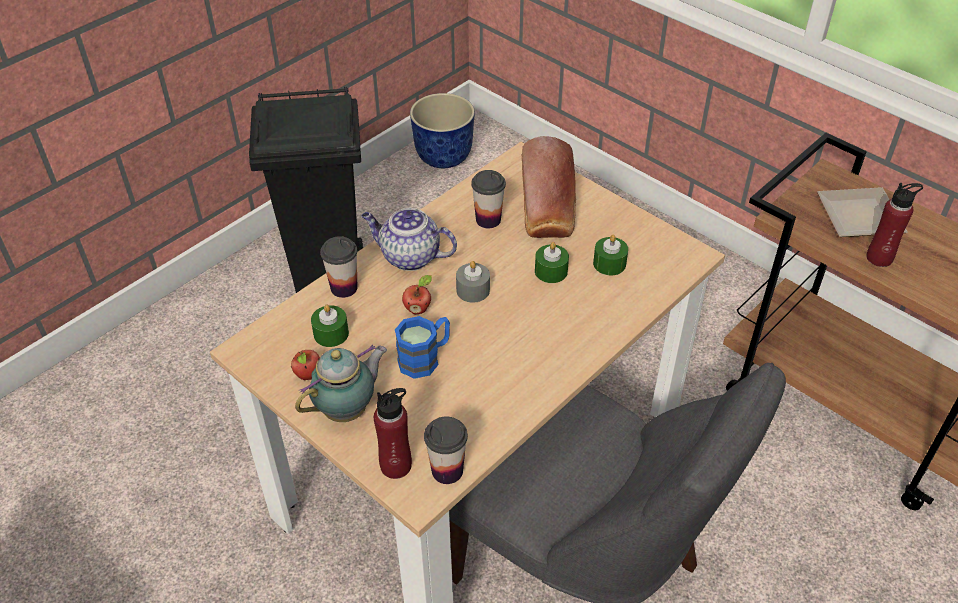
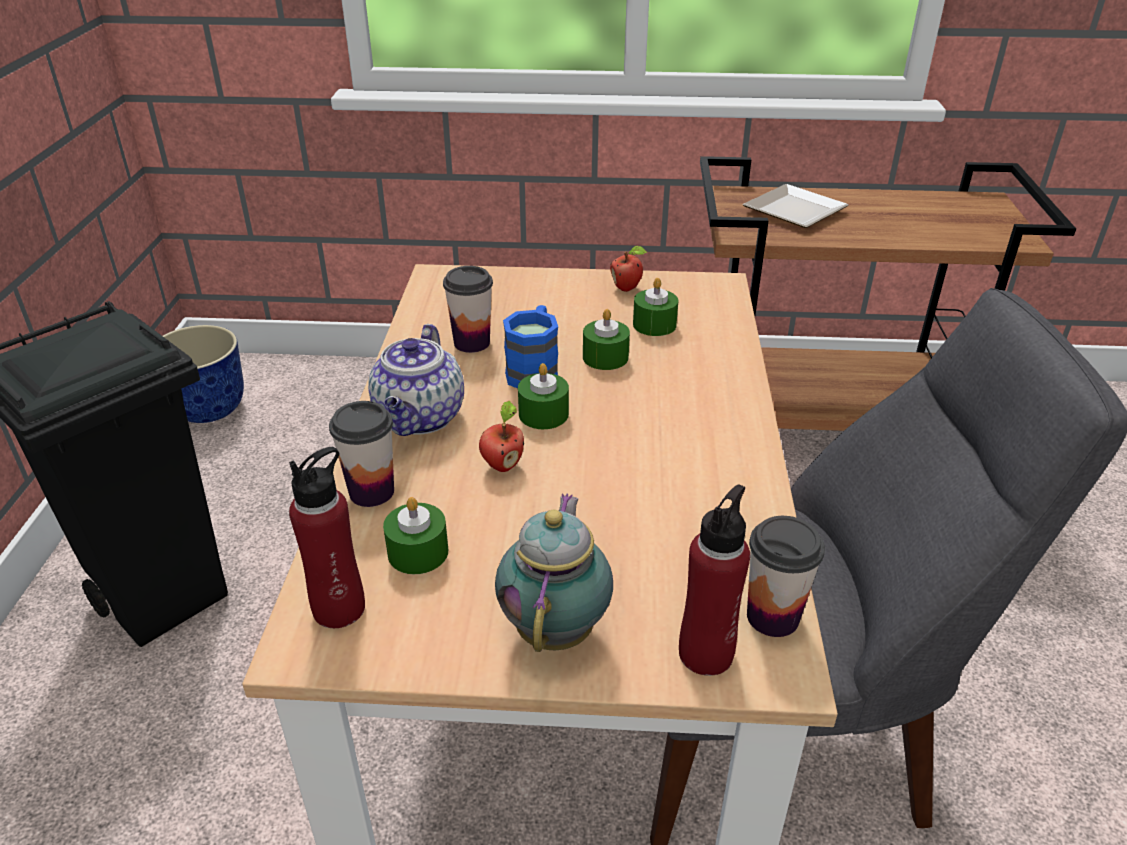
camera: 40 degrees left, 10 degrees down
apple [291,350,320,380] -> apple moved to [610,246,647,292]
teapot [361,208,457,271] -> teapot turned 60 degrees counterclockwise [368,324,464,436]
blue mug [395,316,450,379] -> blue mug moved to [503,305,558,389]
grey candle [456,261,490,303] -> green candle [518,363,569,429]
bread [522,136,576,238] -> none
red bottle [866,183,923,267] -> red bottle moved to [289,447,365,628]

